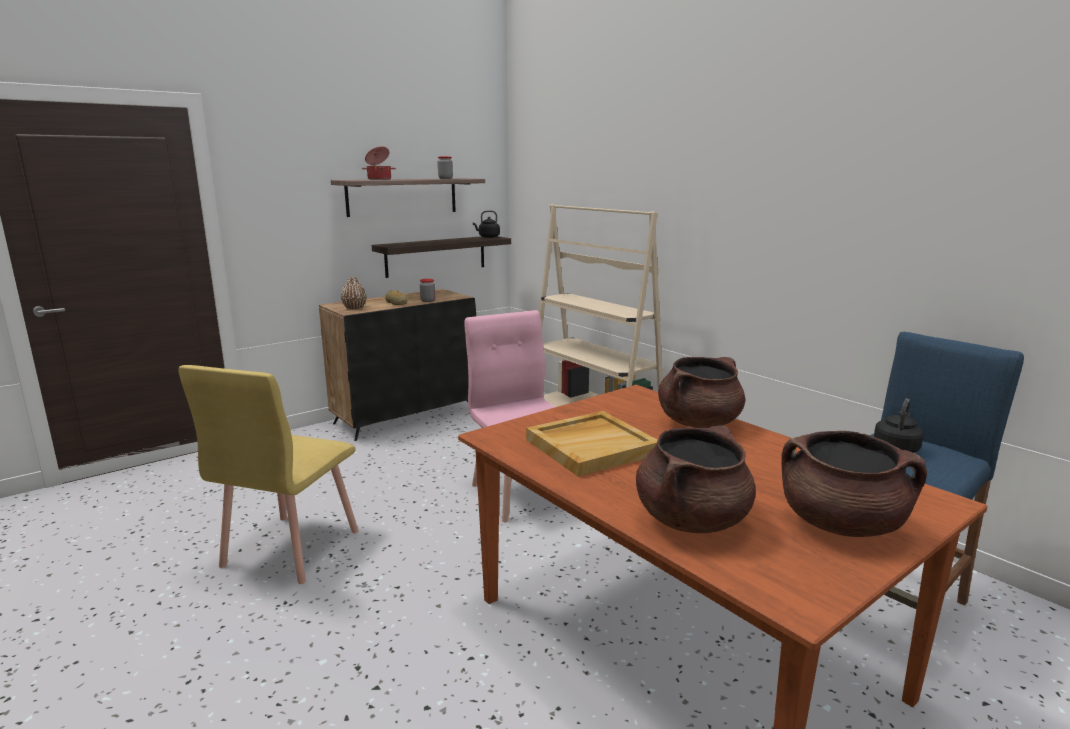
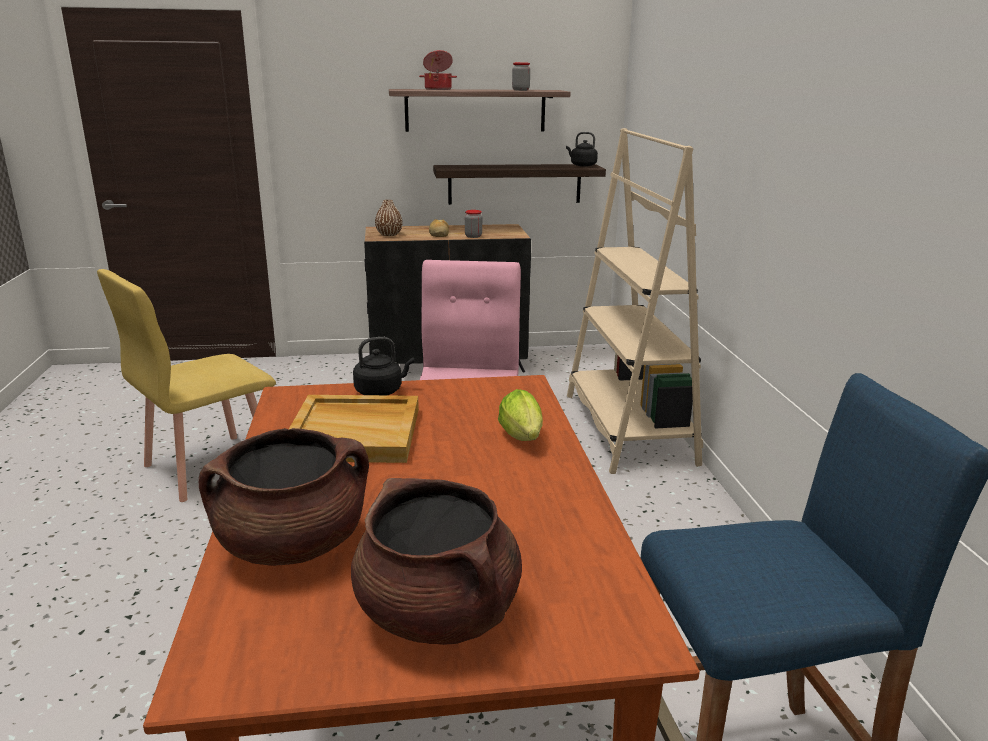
camera: 30 degrees right, 5 degrees up
brown cooking pot [658,357,745,428] -> lettuce [498,389,543,441]
black kettle [874,399,924,453] -> black kettle moved to [353,337,414,395]

